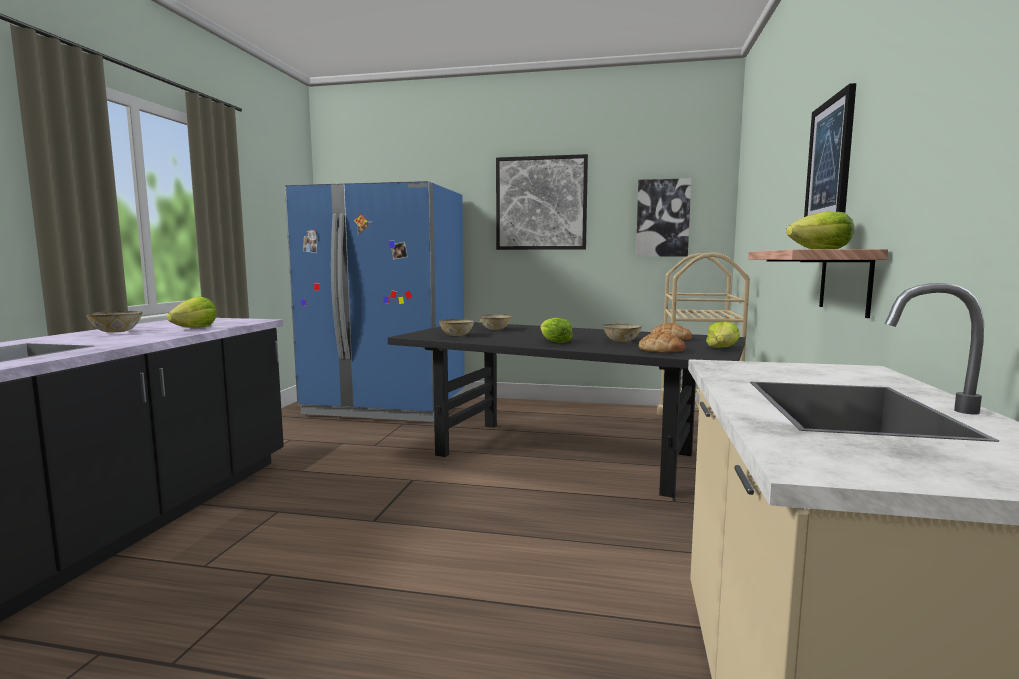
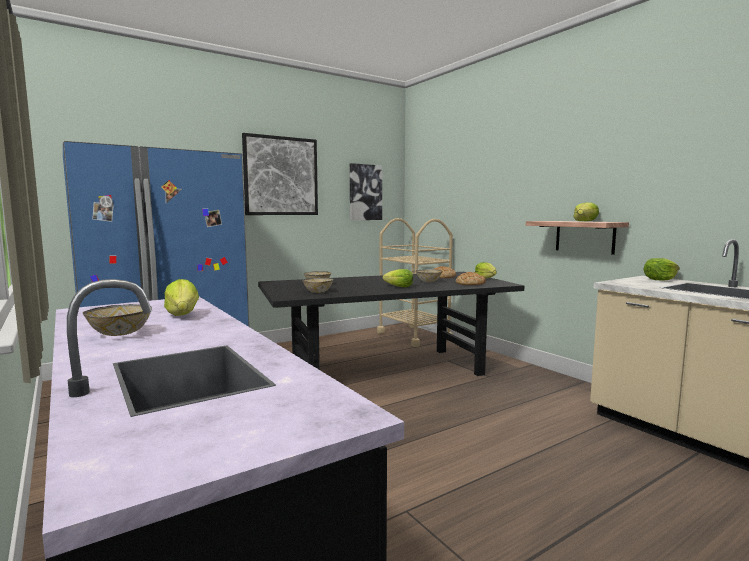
camera: 45 degrees left, 0 degrees up
picture [804,83,856,217] -> none
none -> lettuce [643,258,680,280]

